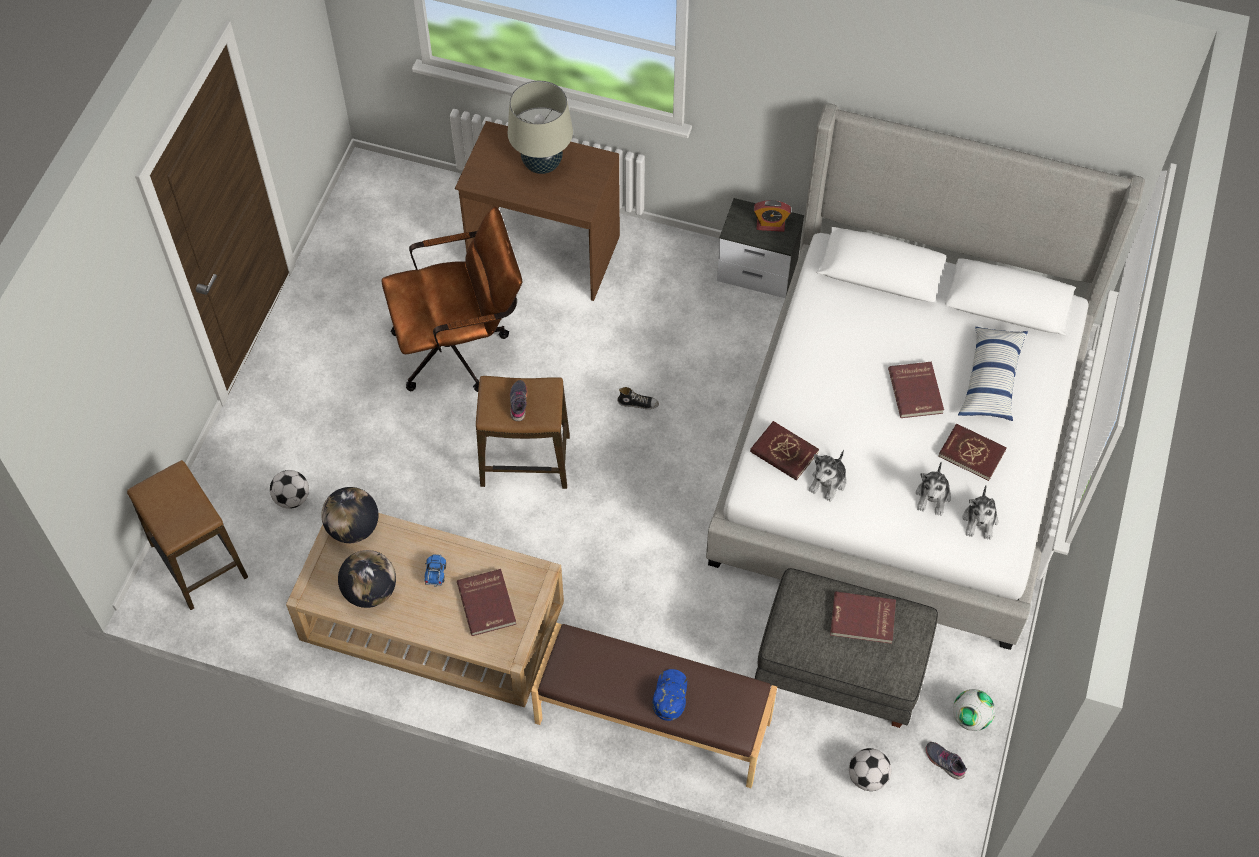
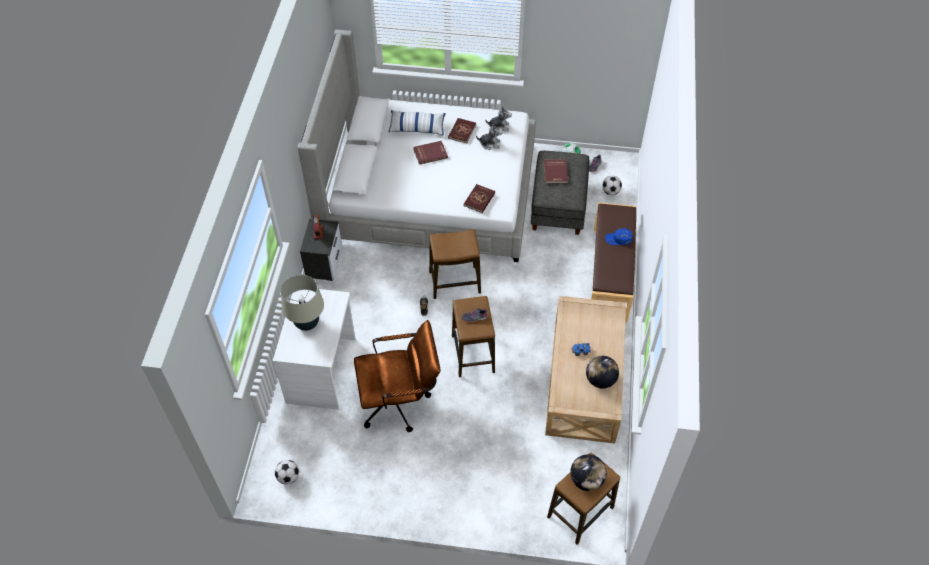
camera: 100 degrees left, 5 degrees down
football [270,470,309,509] -> football moved to [275,460,299,485]
globe [321,487,378,543] -> globe moved to [570,454,607,491]
brown office chair [382,206,522,392] -> brown office chair turned 105 degrees clockwise [354,320,441,432]
brown desk [455,121,620,301] -> white desk [273,289,356,410]
red book [457,569,516,636] -> none
plush toy [809,450,847,502] -> none
none -> stool [429,229,481,299]

